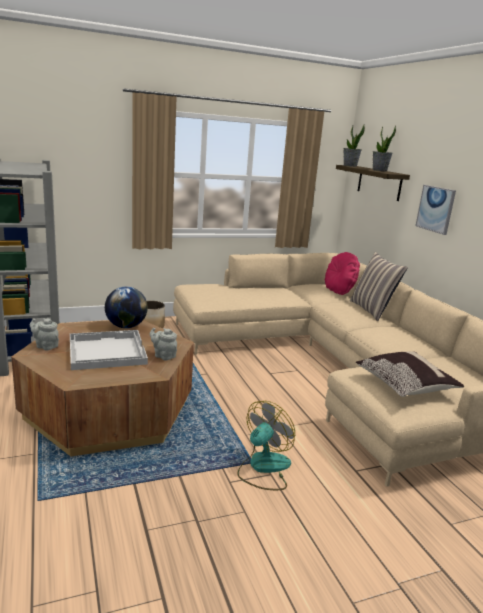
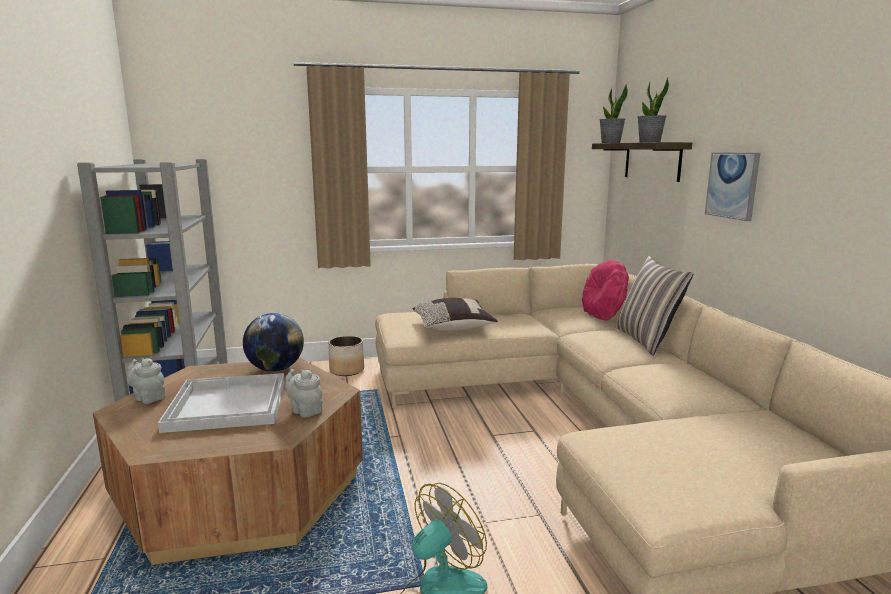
camera: 10 degrees right, 5 degrees down
pillow [356,351,464,397] -> pillow moved to [413,298,498,331]

